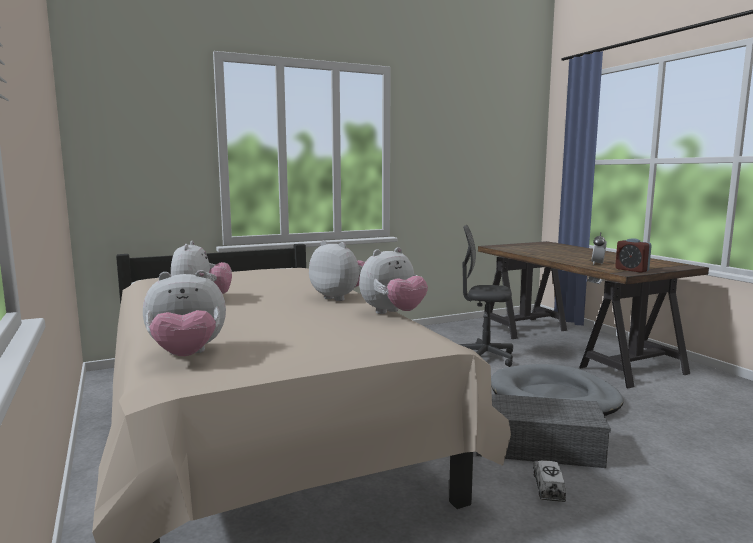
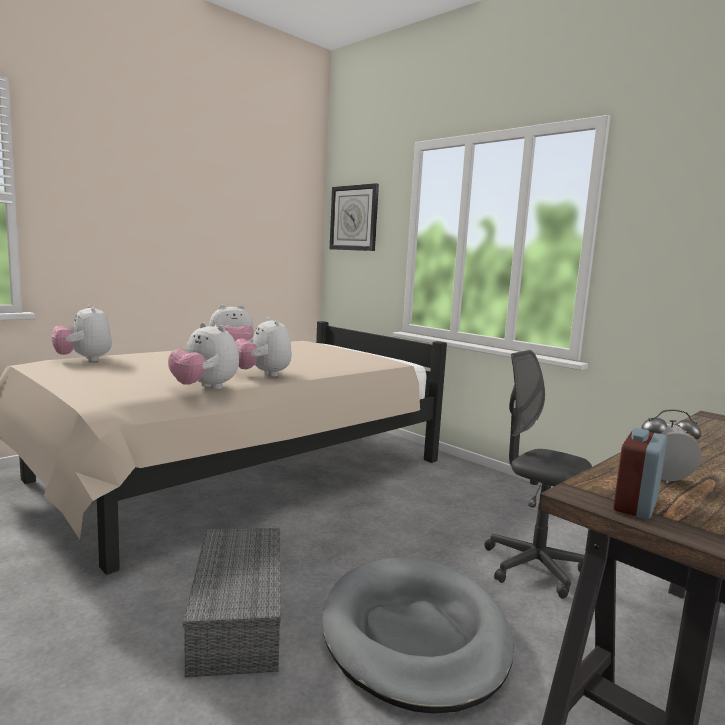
camera: 70 degrees right, 0 degrees up
plush toy [309,240,365,301] -> plush toy turned 135 degrees clockwise [235,317,292,377]
grey office chair [459,225,513,367] -> grey office chair turned 45 degrees counterclockwise [484,350,592,599]
toy truck [533,460,566,502] -> none
none -> wall clock [330,183,379,251]

